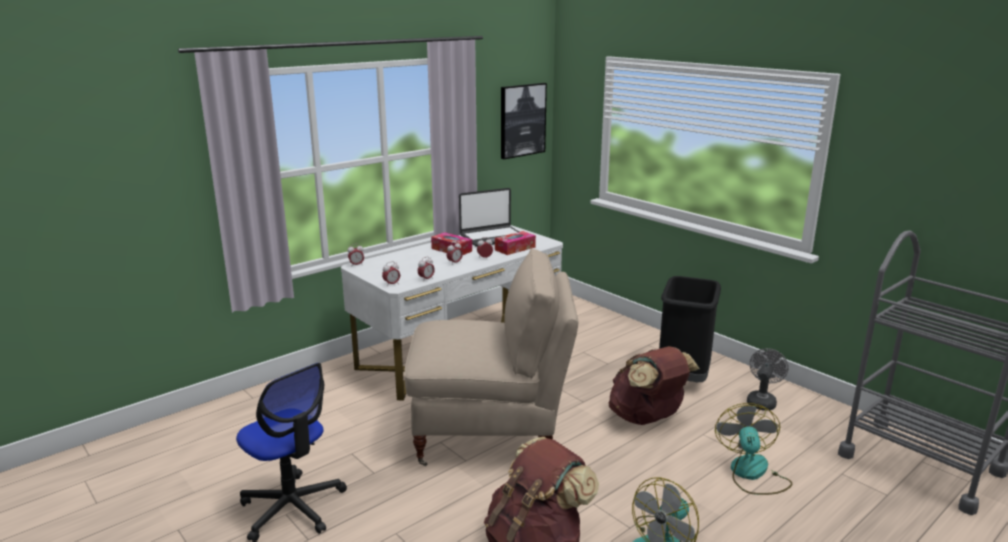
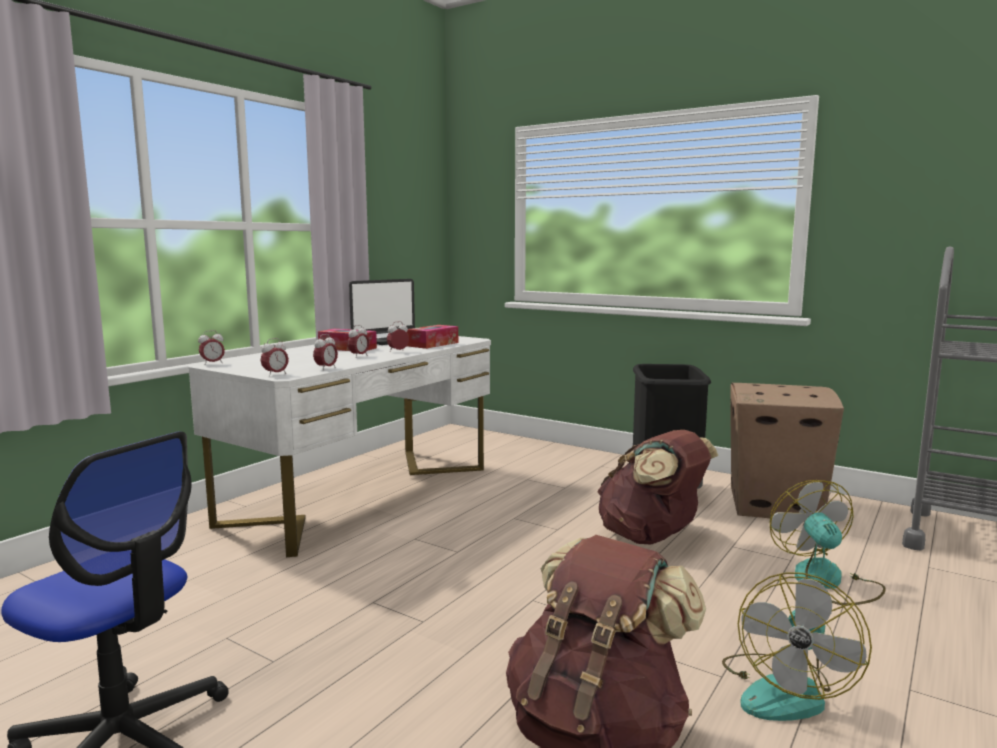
camera: 15 degrees left, 10 degrees down
beige chair [404,249,578,466] -> none
picture [501,83,547,159] -> none
grey fan [747,348,789,411] -> cardboard box [730,383,844,518]

